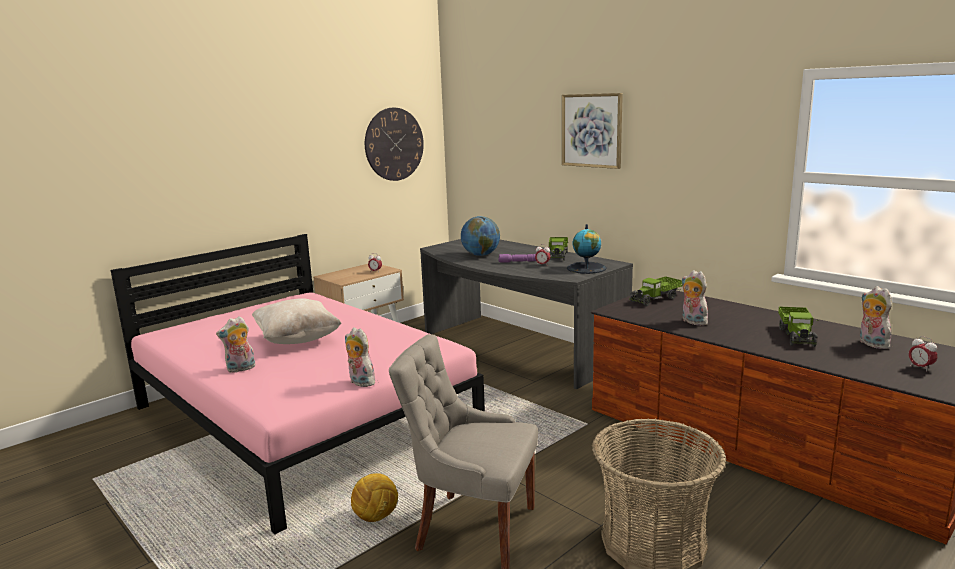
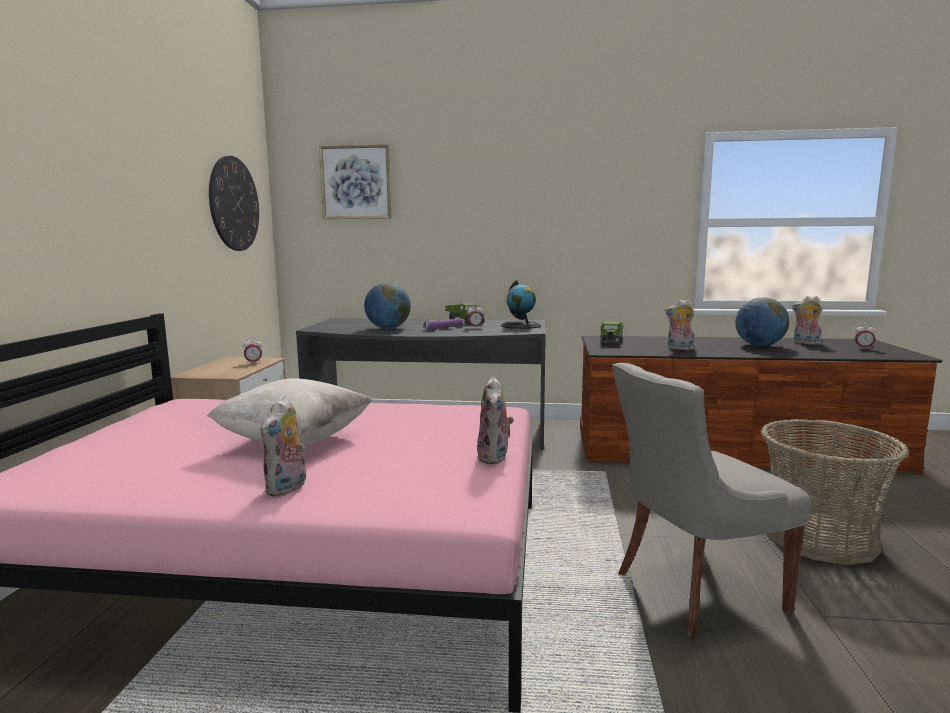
camera: 40 degrees left, 5 degrees down
plush toy [345,327,375,387] -> plush toy turned 90 degrees counterclockwise [477,376,514,464]
football [351,473,398,522] -> none
picture [562,93,623,169] -> picture moved to [319,144,391,219]
toy truck [778,307,818,347] -> globe [735,297,789,346]

